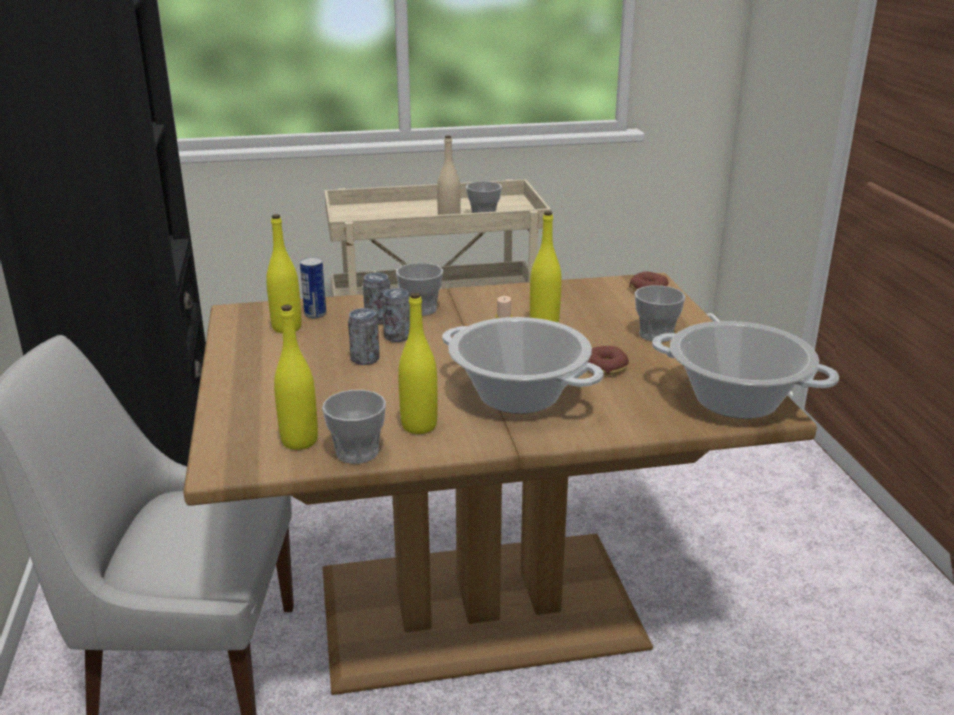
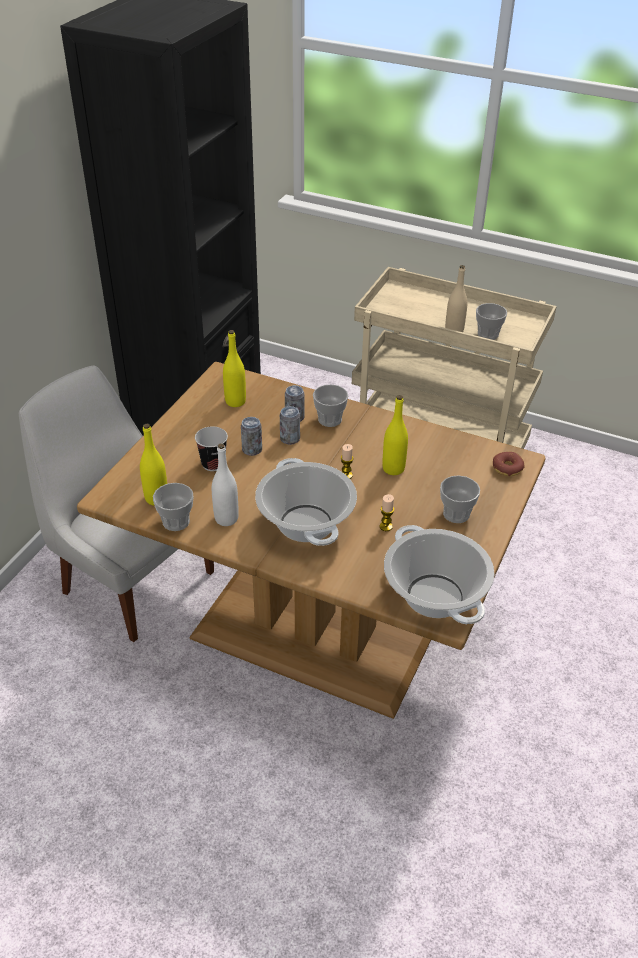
camera: 35 degrees right, 15 degrees up
can [300,257,326,318] -> none
yellow bottle [398,292,438,434] -> white bottle [212,443,239,526]
donut [588,346,629,375] -> candle [379,494,394,531]
none -> cup [195,426,228,471]

